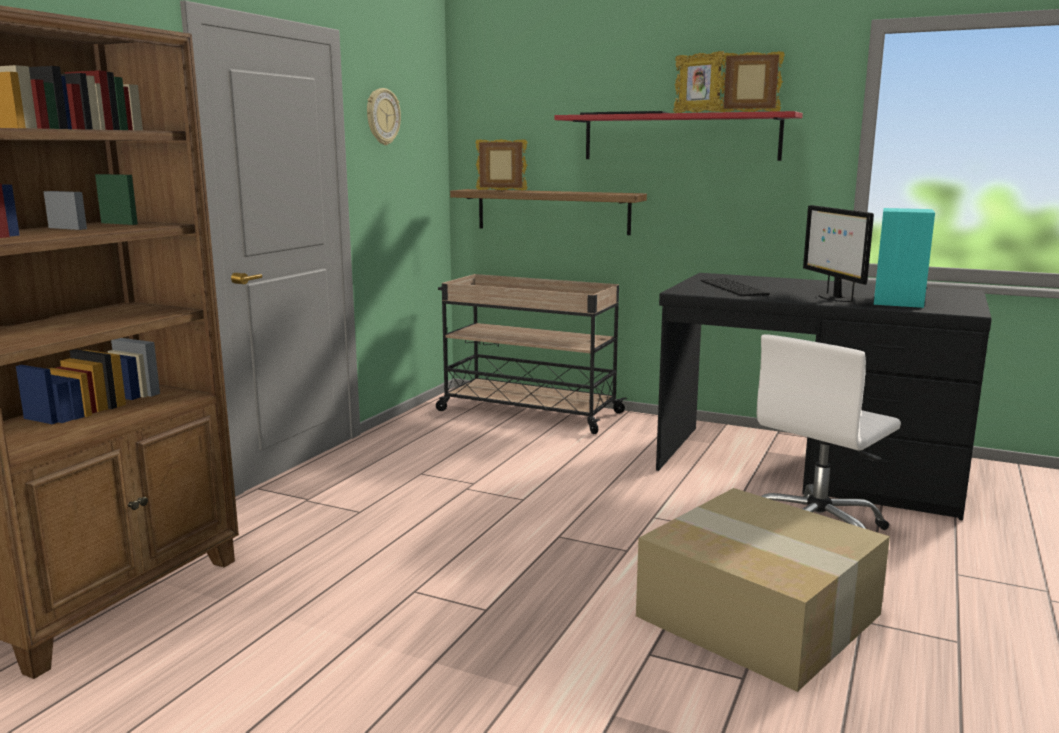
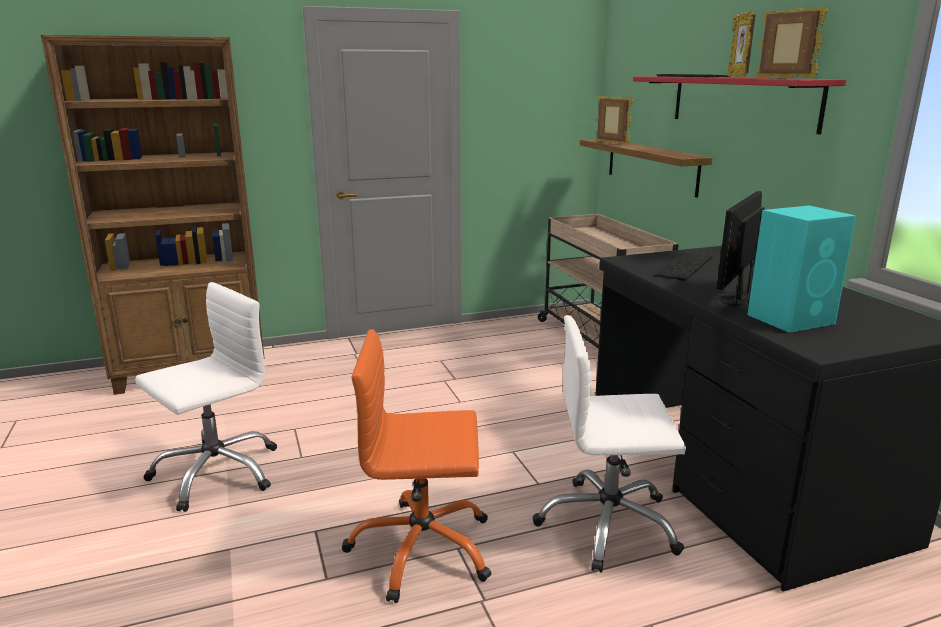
camera: 45 degrees right, 5 degrees up
wall clock [367,88,401,145] -> none
cardboard box [636,488,890,692] -> orange office chair [342,329,492,603]
none -> white office chair [135,282,277,512]

